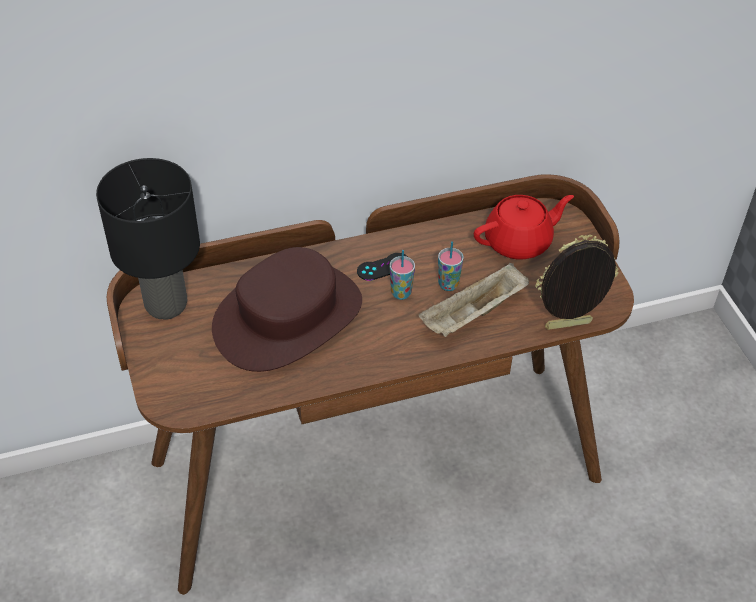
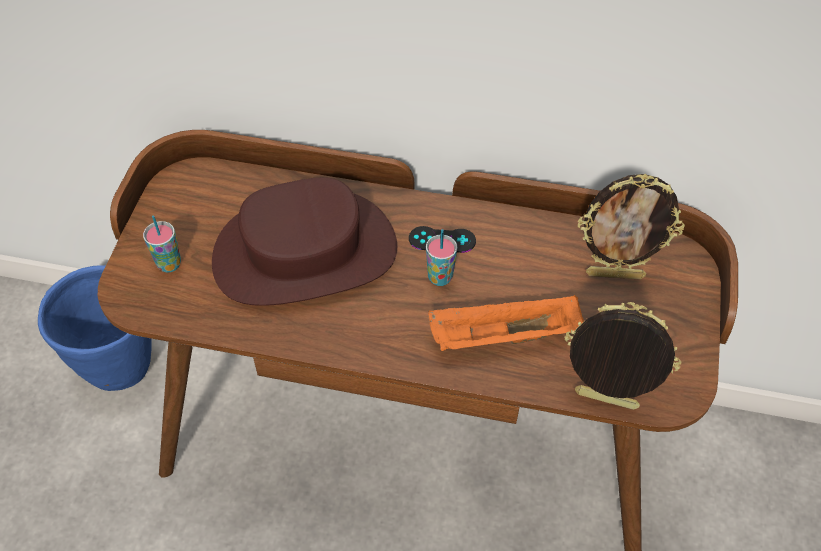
camera: 30 degrees right, 5 degrees up
black table lamp [96,158,200,320] -> none
beige tray [419,263,529,337] -> orange tray [428,295,584,351]
cup [438,241,464,291] -> cup moved to [143,216,181,273]
red teapot [474,195,574,259] -> picture frame [578,174,685,280]
none -> blue planter [38,265,152,391]

